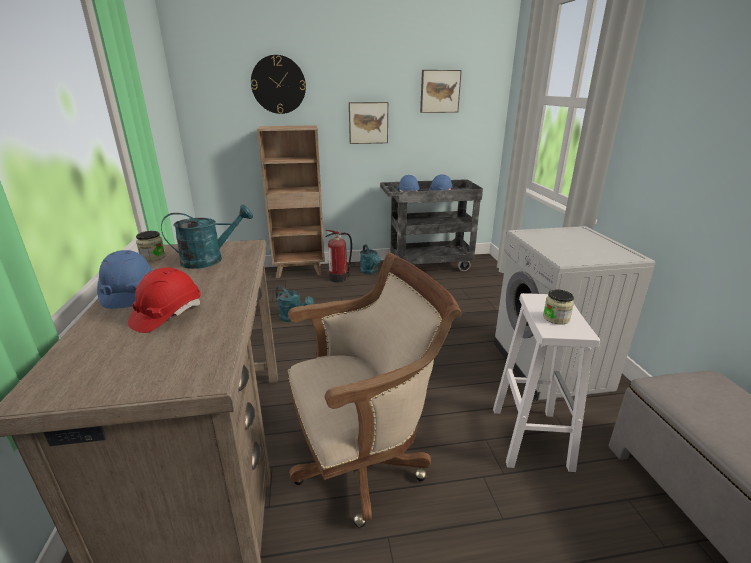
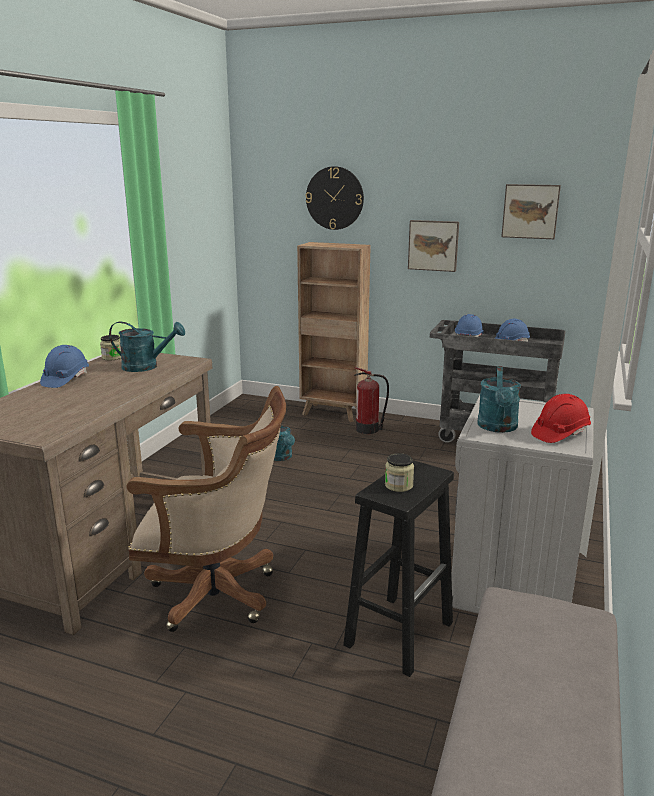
camera: 30 degrees right, 5 degrees down
red hard hat [128,267,201,333] -> red hard hat moved to [531,394,591,443]
turquoise watering can [360,244,381,274] -> turquoise watering can moved to [477,366,521,433]
white stool [493,293,600,472] -> black stool [343,460,454,677]

